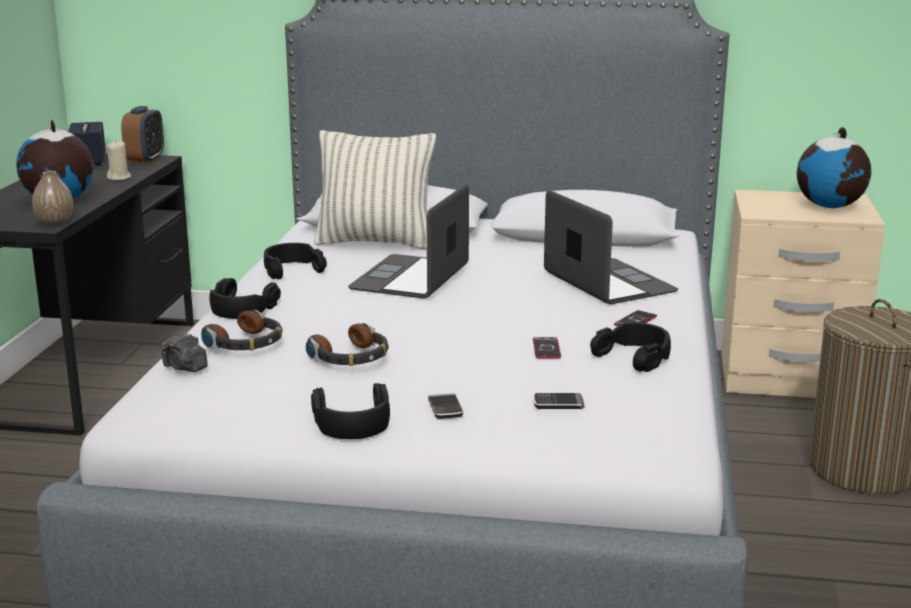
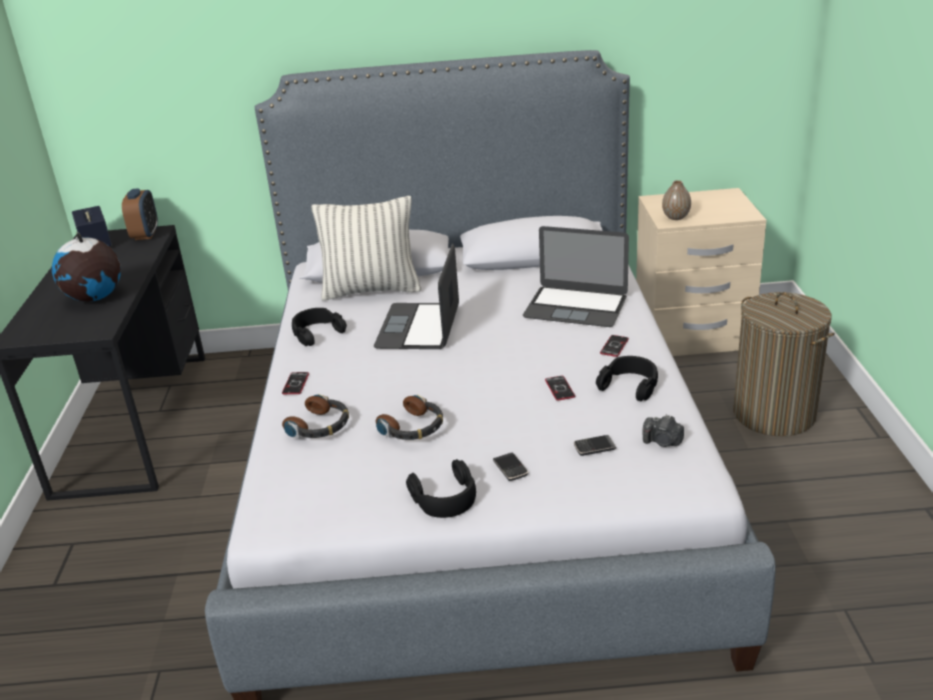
camera: 10 degrees left, 10 degrees up
vase [32,171,73,225] -> vase moved to [662,180,691,220]
beige candle [106,140,131,180] -> none
camera [160,332,208,372] -> camera moved to [643,415,684,447]
black headphones [210,278,281,319] -> phone [282,372,309,394]
laptop [544,190,678,304] -> laptop turned 150 degrees clockwise [523,226,629,327]
globe [797,127,871,208] -> none

